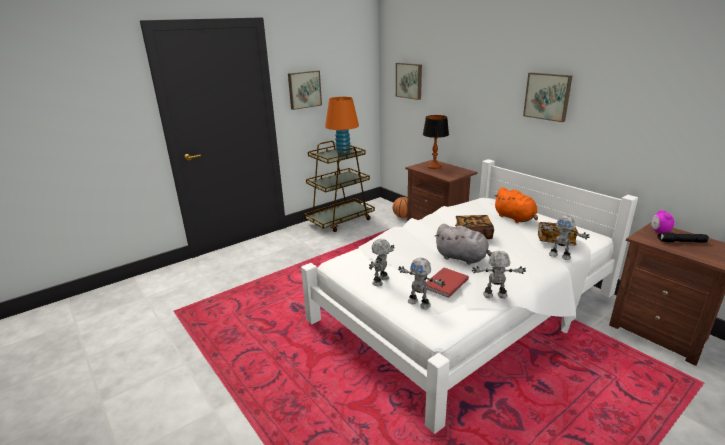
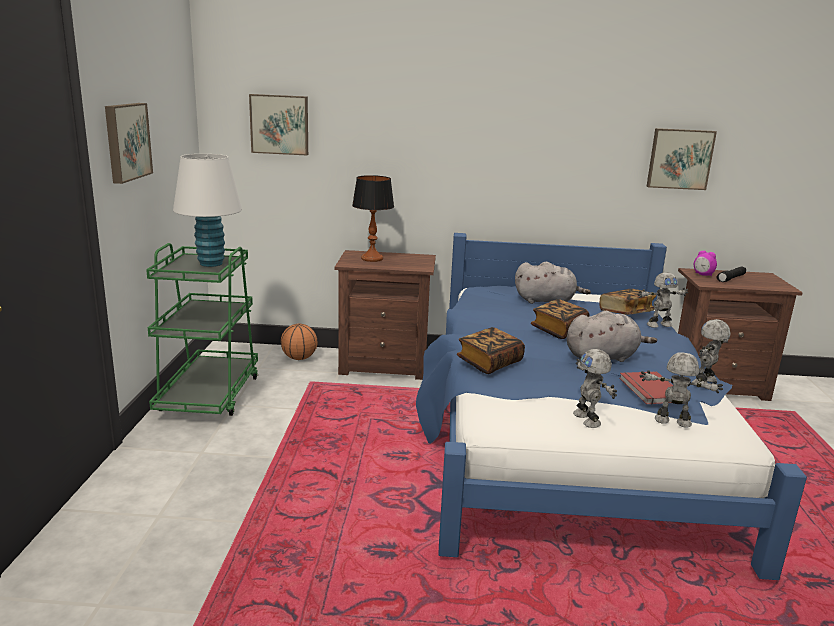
camera: 50 degrees left, 5 degrees down
white bed [301,159,638,434] -> blue bed [416,233,807,580]
brown cart [304,141,375,232] -> green cart [146,243,258,416]
orange table lamp [325,97,359,156] -> white table lamp [173,154,242,267]
toy robot [398,258,445,309] -> toy robot turned 150 degrees counterclockwise [639,352,723,428]
orange plush toy [493,187,538,223] -> grey plush toy [515,262,591,304]
picture [523,72,573,122] -> picture moved to [647,128,717,190]
none -> book [457,327,525,374]

